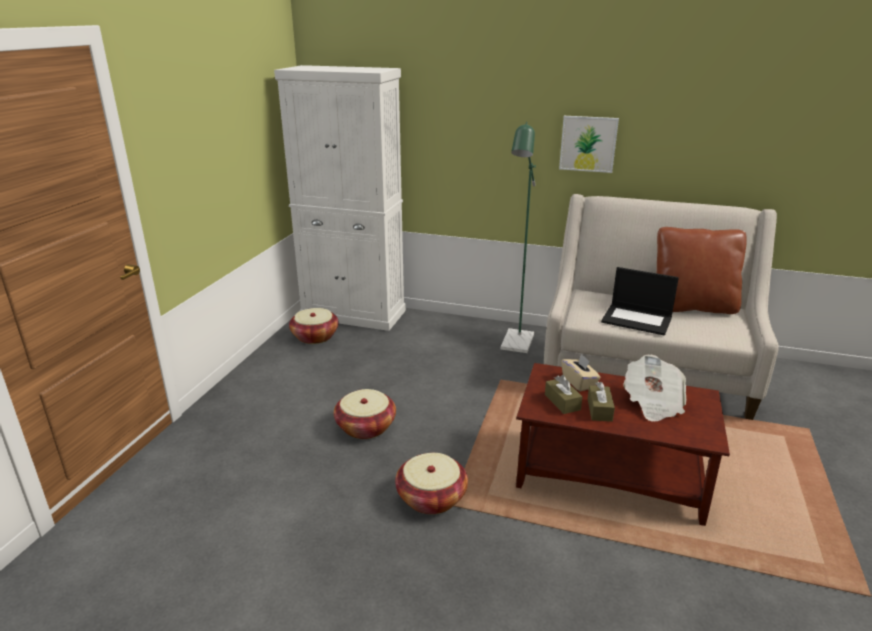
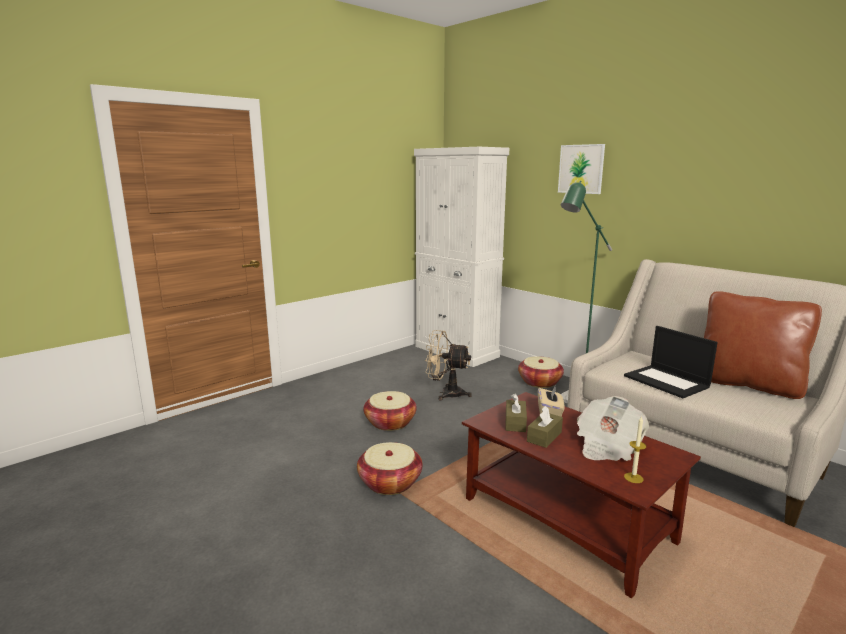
camera: 30 degrees right, 10 degrees down
basket [289,308,339,344] -> basket moved to [518,356,564,388]
picture [559,116,619,173] -> picture moved to [558,144,605,194]
none -> beige fan [425,330,472,400]
none -> candle [624,416,646,483]

